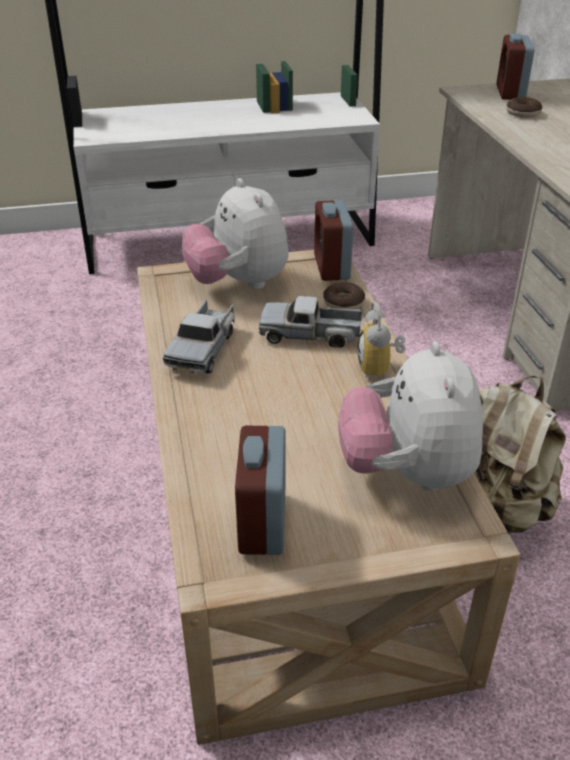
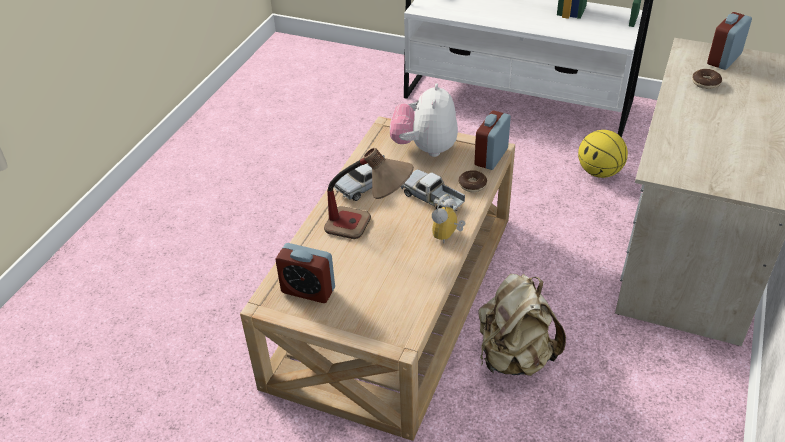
camera: 35 degrees right, 5 degrees up
alarm clock [235,426,285,555] -> alarm clock turned 105 degrees counterclockwise [276,243,335,303]
plush toy [338,341,483,491] -> none
none -> table lamp [324,148,414,239]
none -> basketball [578,130,628,178]

